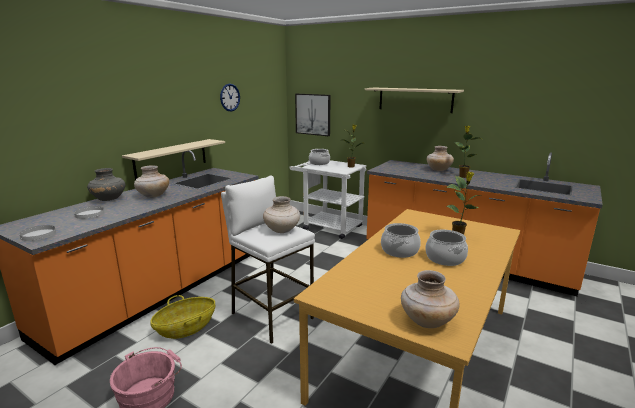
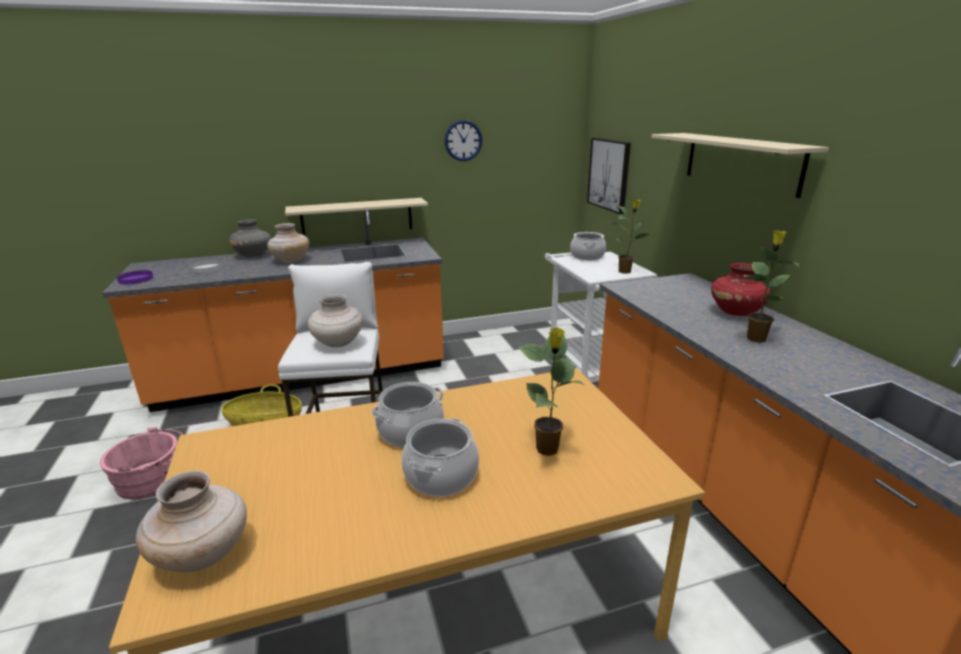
camera: 40 degrees right, 5 degrees up
white plate [19,225,56,241] -> purple plate [117,270,153,285]
beige vase [427,146,454,171] -> red vase [711,263,771,316]

